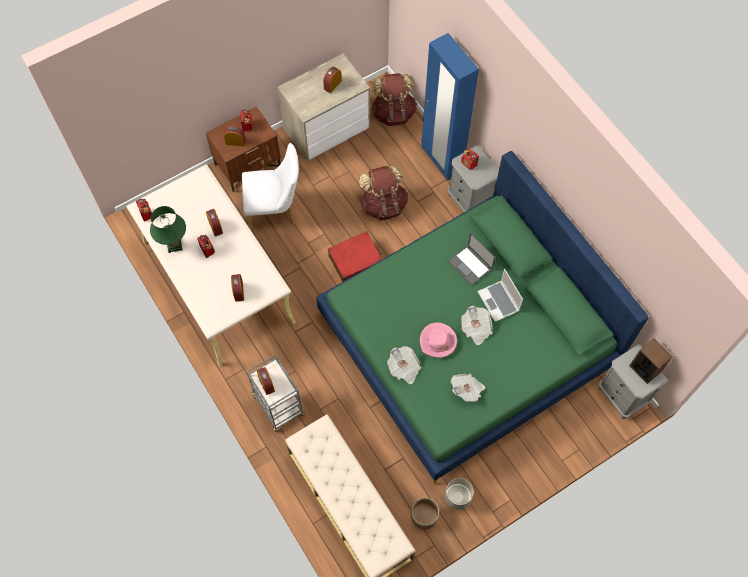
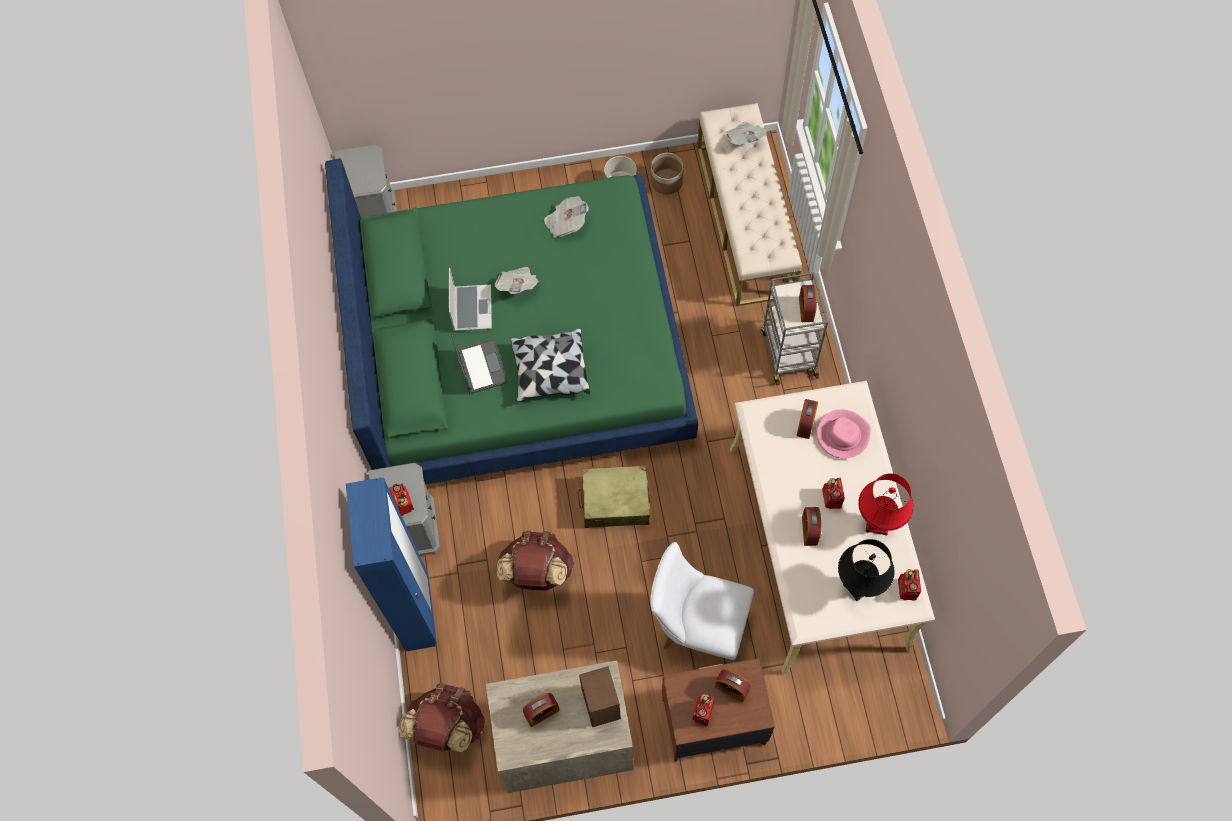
camera: 155 degrees left, 0 degrees up
green table lamp [150,206,186,253] -> red table lamp [858,473,913,535]
red suitcase [328,231,382,282] -> beige suitcase [577,465,650,528]
newspaper [387,346,421,384] -> newspaper moved to [726,122,767,145]
pink hat [420,323,457,358] -> pink hat moved to [816,409,871,459]
speaker [629,339,672,384] -> speaker moved to [579,666,621,727]
none -> pillow [510,328,590,402]
none -> black table lamp [838,539,895,601]

